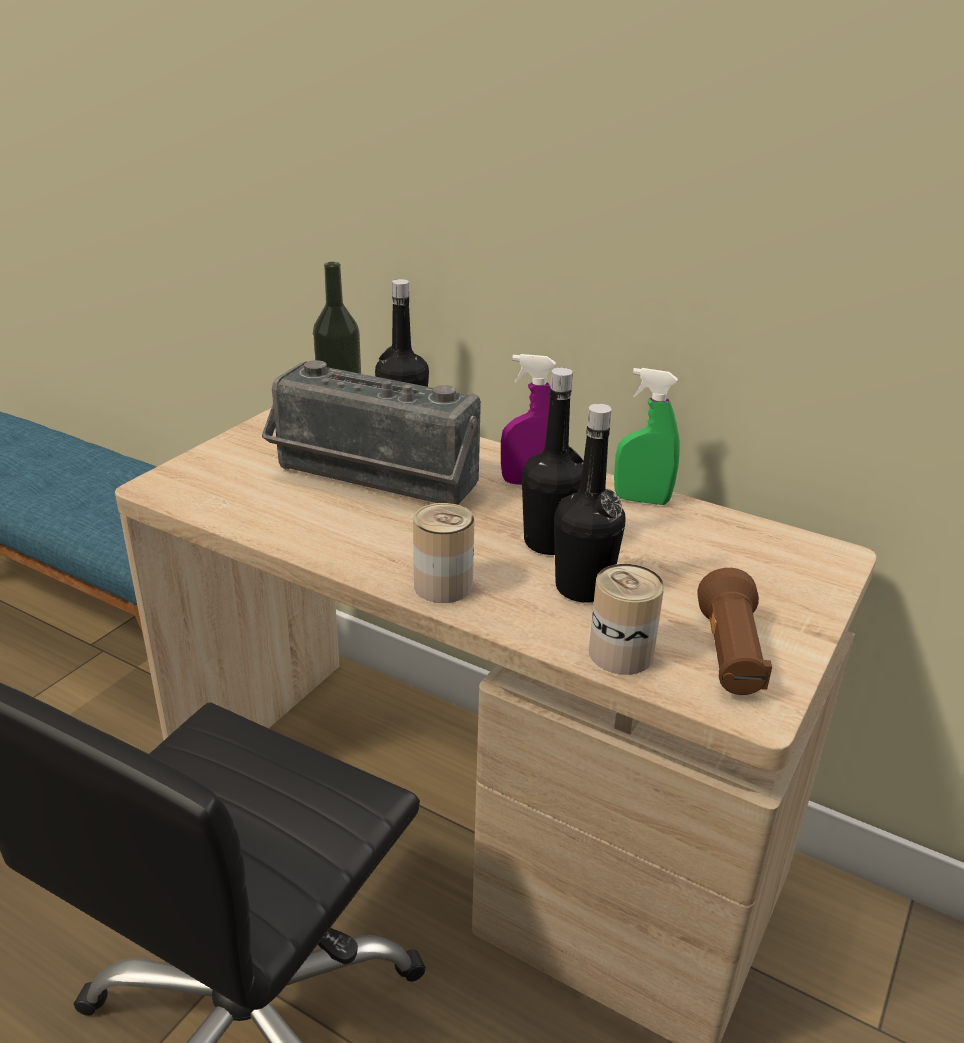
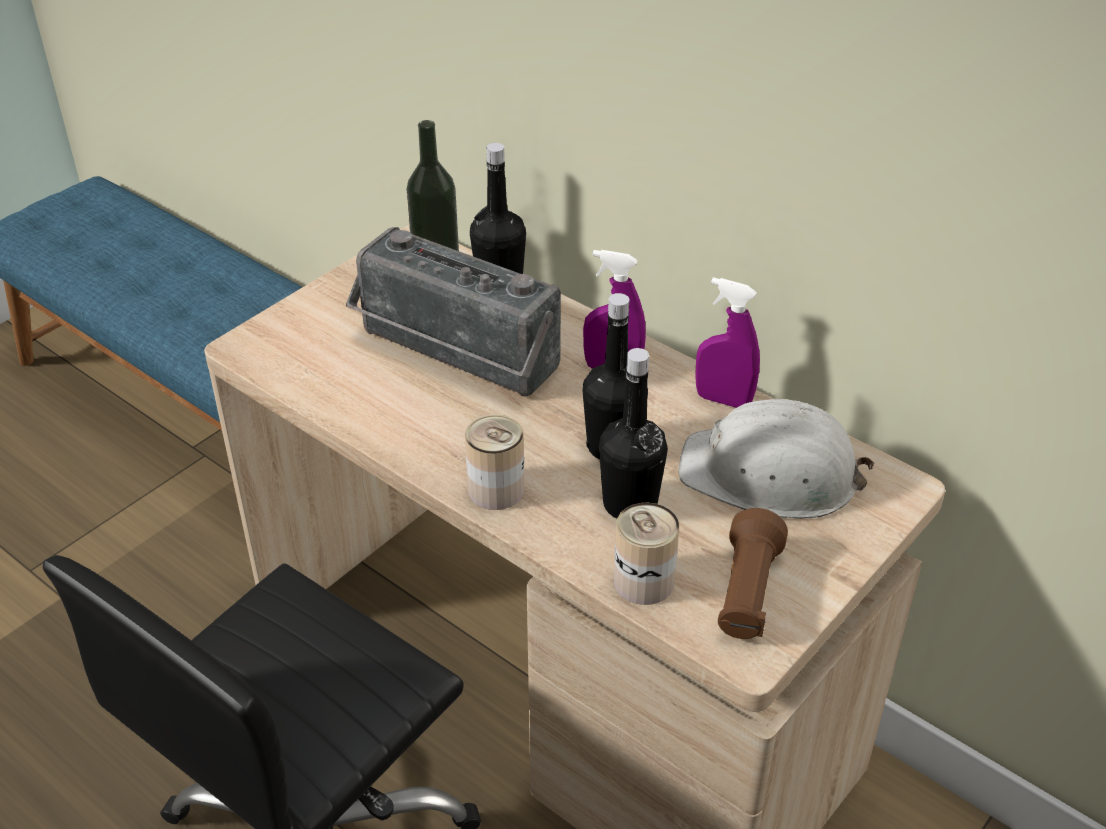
camera: 10 degrees right, 10 degrees up
green spray bottle [614,368,680,505] -> purple spray bottle [695,277,760,408]
none -> white hard hat [679,399,874,519]

